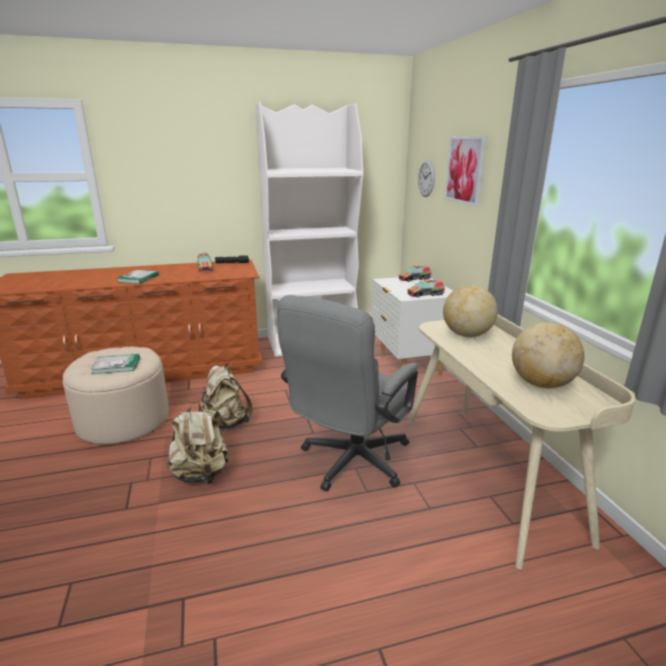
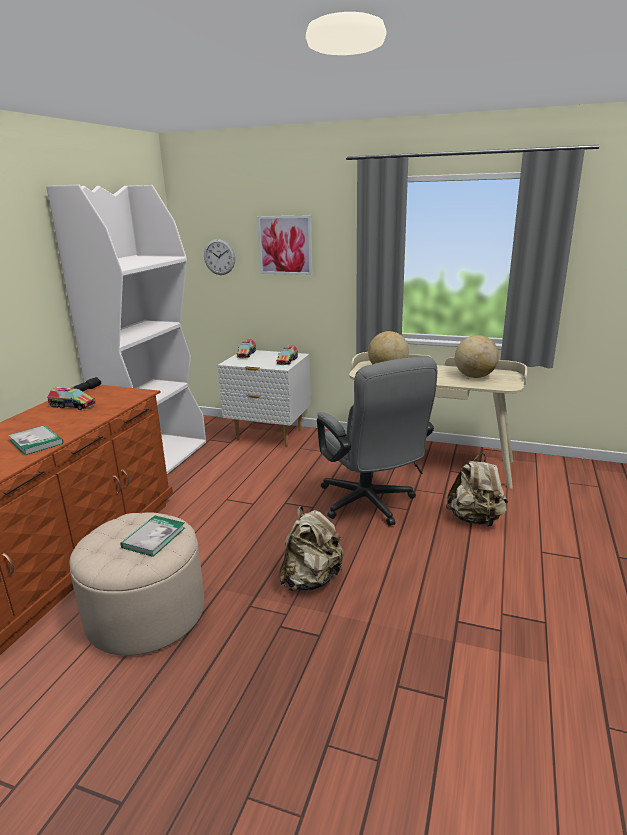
camera: 55 degrees left, 0 degrees up
beige backpack [201,363,252,429] -> beige backpack moved to [446,453,508,527]

